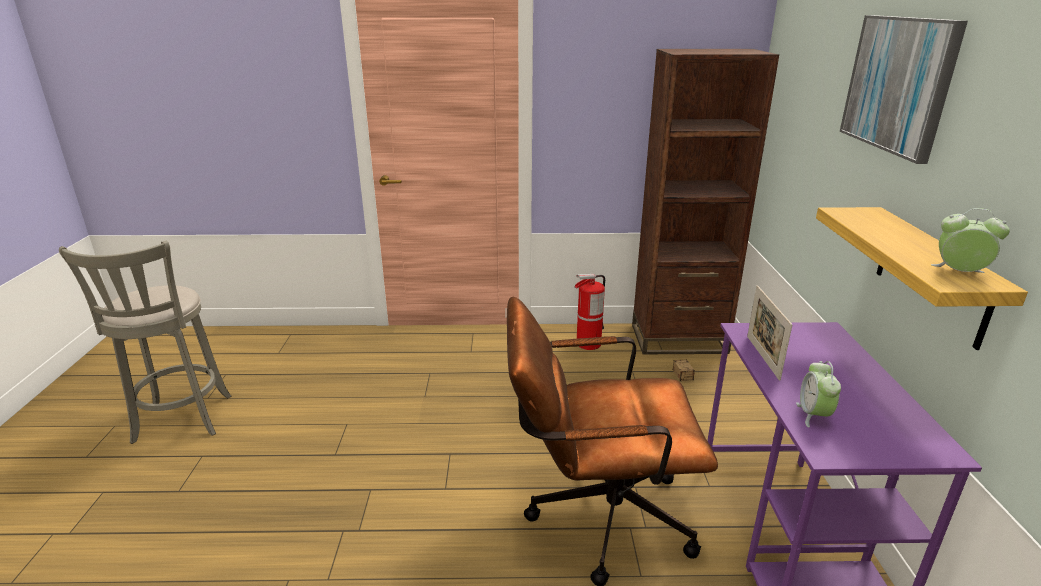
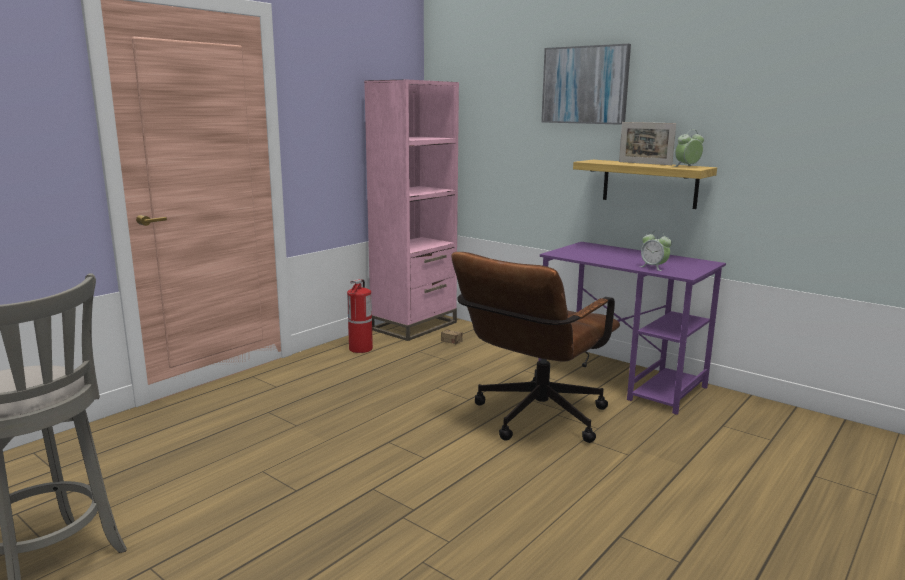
camera: 50 degrees left, 10 degrees down
brown bookcase [632,49,779,354] -> pink bookcase [364,79,459,341]
picture frame [747,285,793,381] -> picture frame moved to [619,122,676,165]

